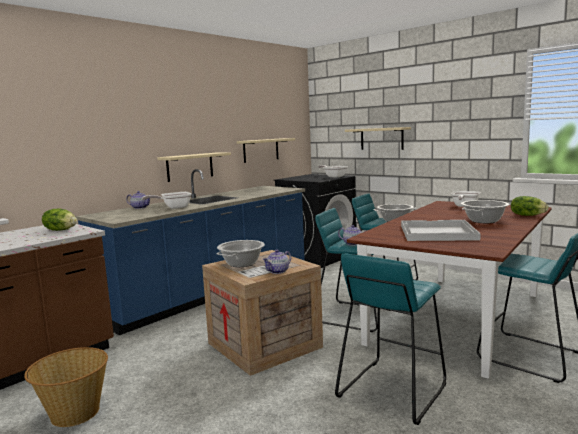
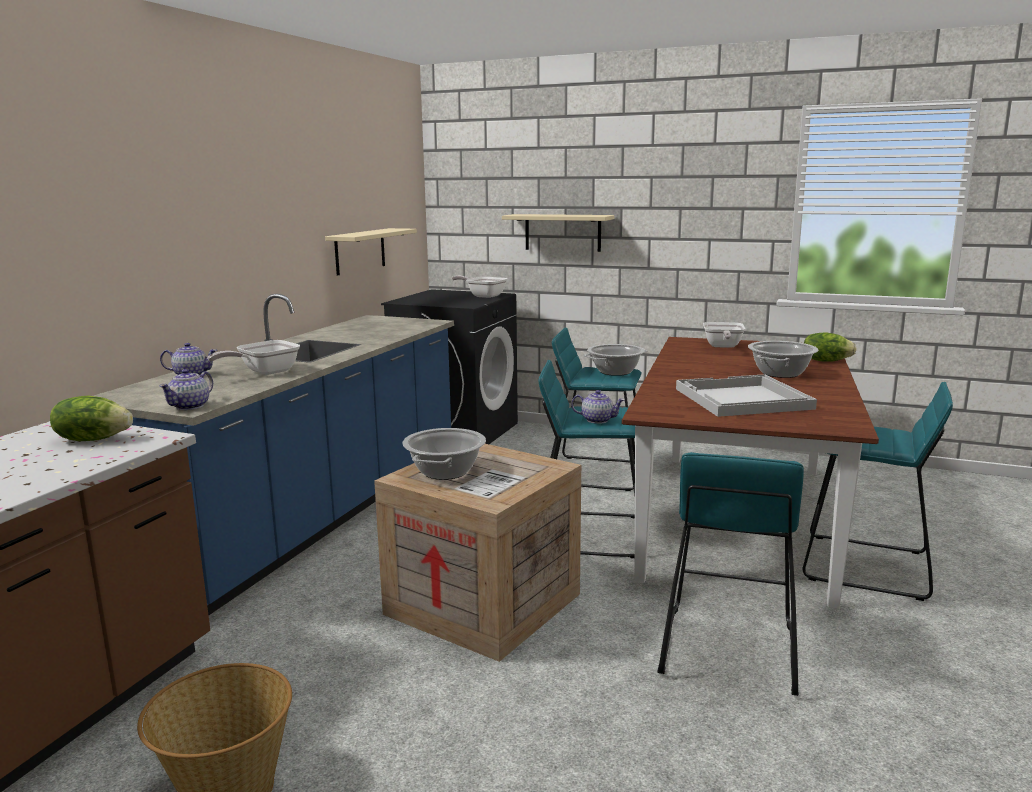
camera: 20 degrees left, 5 degrees up
beige shelf [157,152,231,182] -> none
teapot [262,250,291,274] -> teapot moved to [159,369,213,410]

